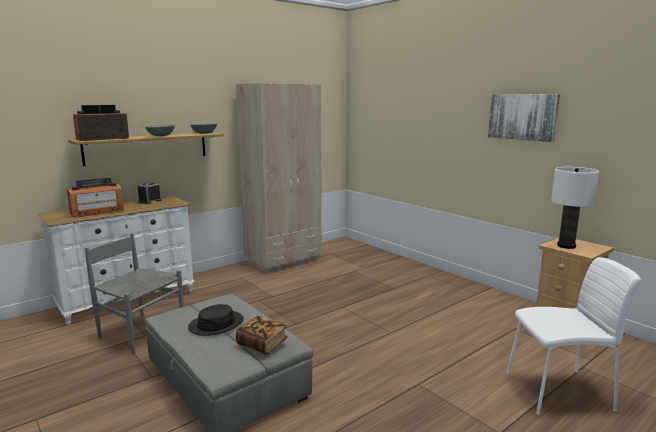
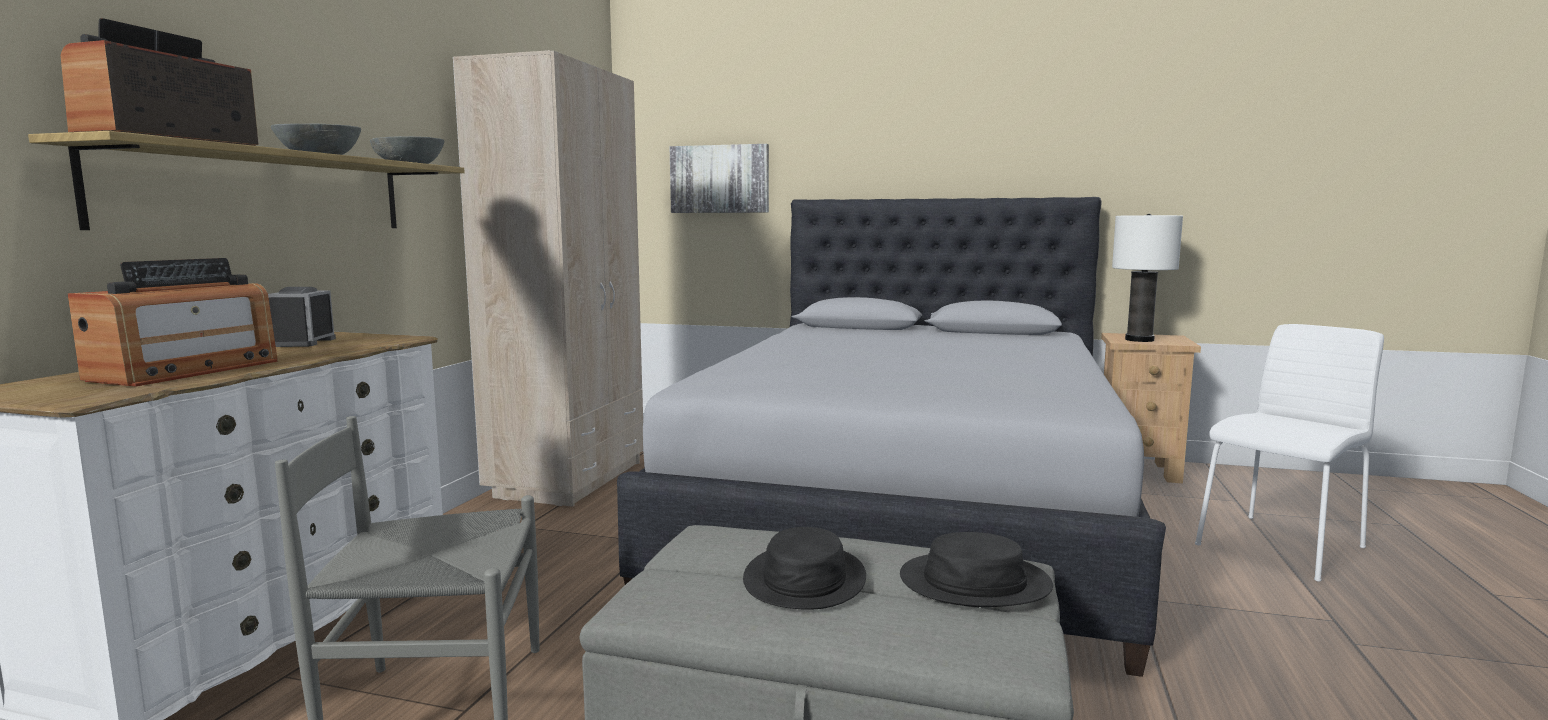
camera: 35 degrees left, 5 degrees down
book [236,316,288,355] -> black hat [900,532,1053,607]
picture [488,94,560,142] -> picture moved to [670,144,769,213]
none -> grey bed [617,197,1166,677]

